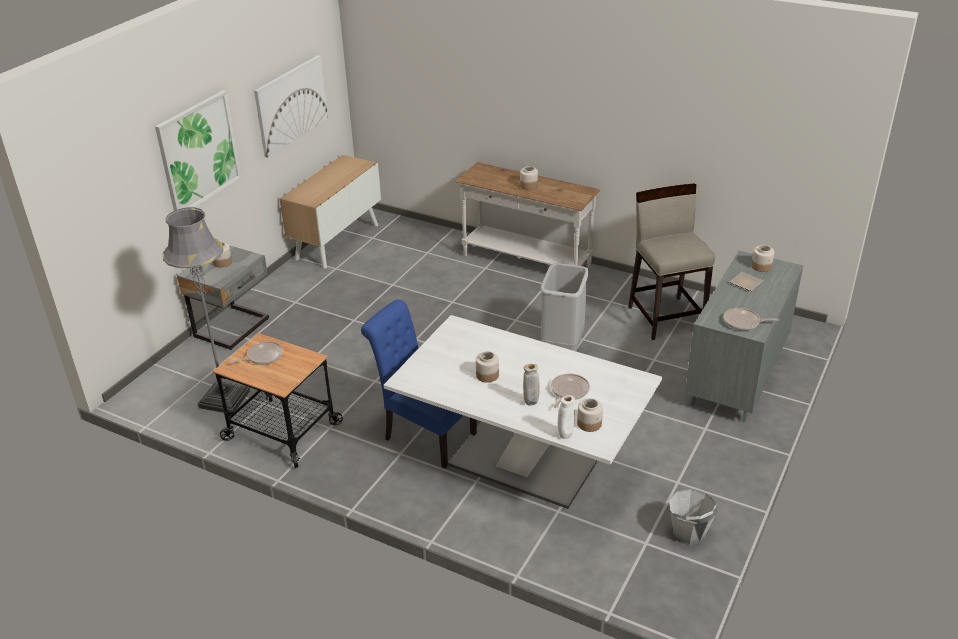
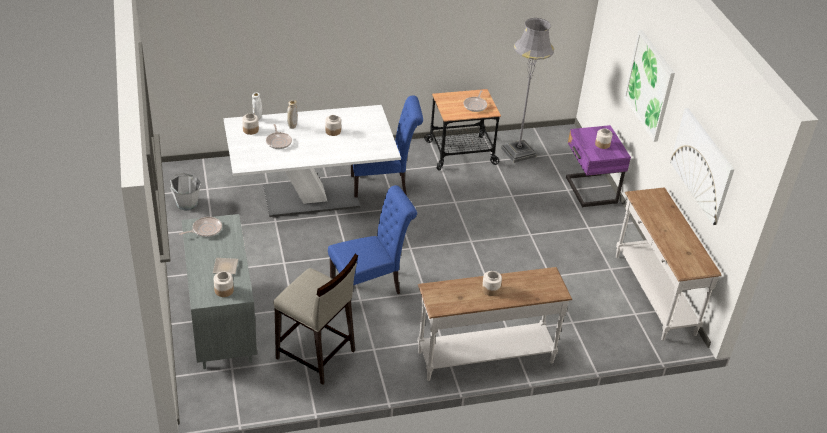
camera: 135 degrees right, 5 degrees up
grey nightstand [177,245,269,350] -> purple nightstand [566,125,631,208]
cabinet [280,155,381,269] -> white console table [616,188,721,341]
grey trash can [540,263,589,351] -> blue chair [328,185,417,294]

